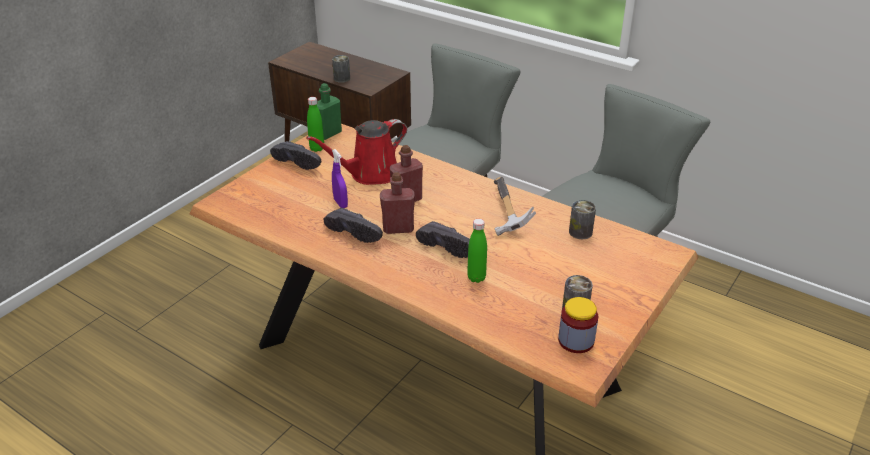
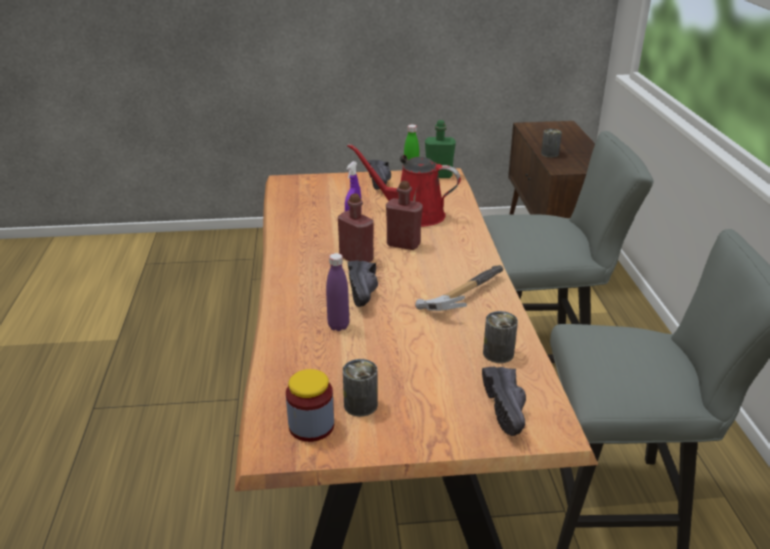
camera: 50 degrees right, 5 degrees down
black shoe [324,208,383,243] -> black shoe moved to [482,367,526,436]
green bottle [467,219,487,283] -> purple bottle [326,253,349,331]

